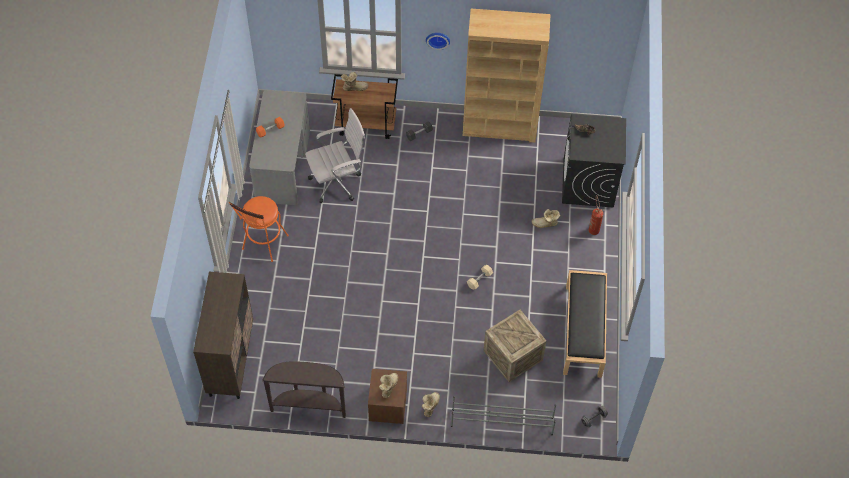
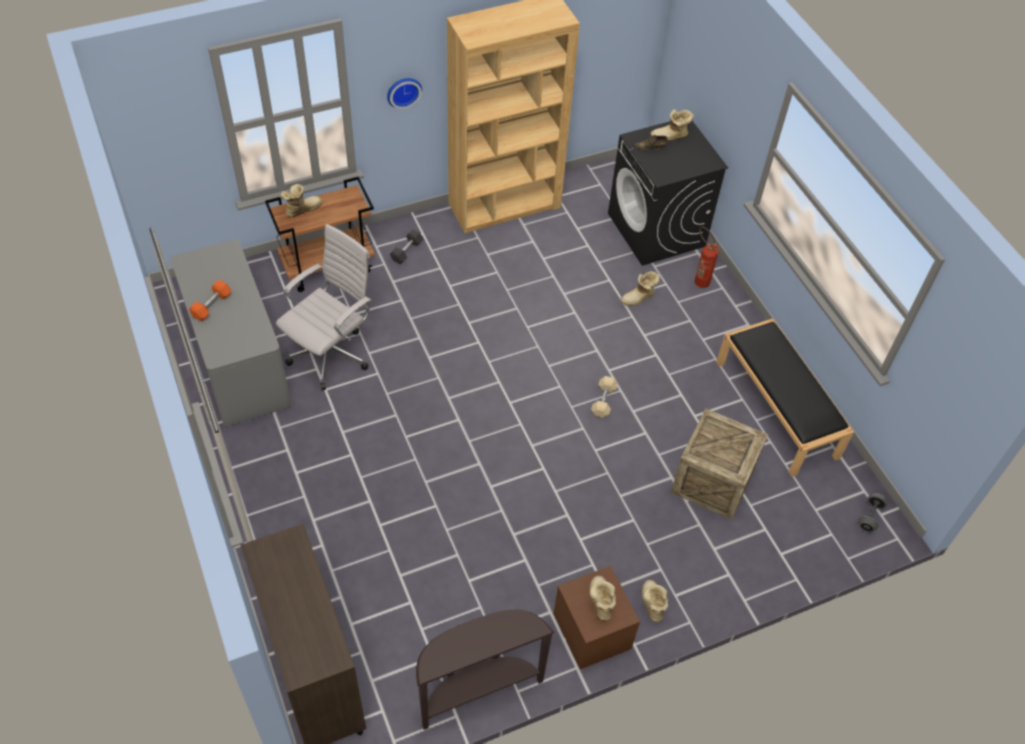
camera: 30 degrees left, 5 degrees down
orange stool [229,196,289,262] -> none
grey shoe rack [451,396,556,435] -> none
none -> boot [650,109,694,141]

